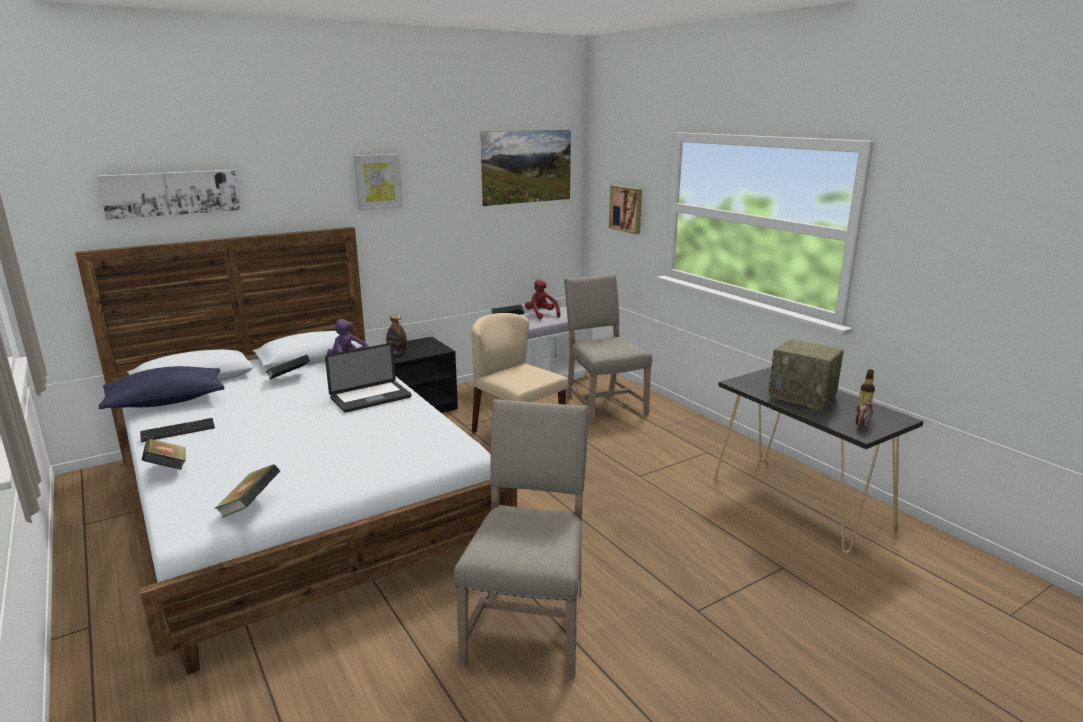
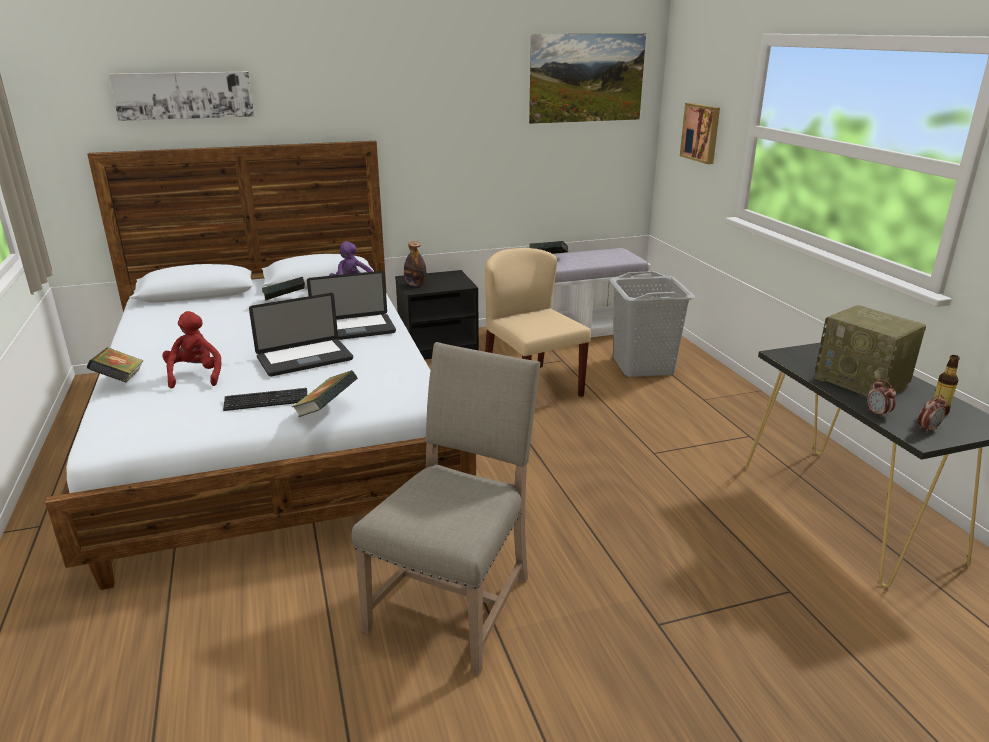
camera: 15 degrees right, 5 degrees up
blue pillow [99,366,224,409] -> none
keyboard [140,418,215,442] -> keyboard moved to [223,388,307,411]
book [214,464,280,518] -> book moved to [292,370,358,417]
picture [354,154,403,211] -> none
red plush toy [525,279,561,319] -> red plush toy moved to [162,311,221,388]
beige chair [564,274,652,425] -> grey laundry basket [609,271,695,377]
none -> laptop [249,293,353,377]
none -> alarm clock [867,379,896,418]

